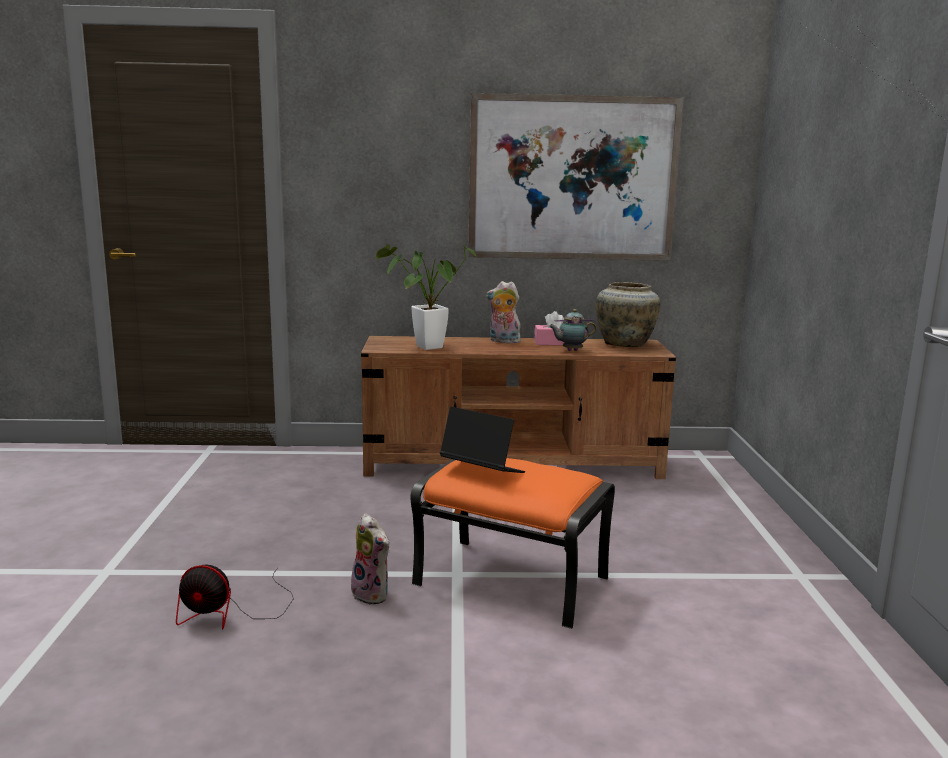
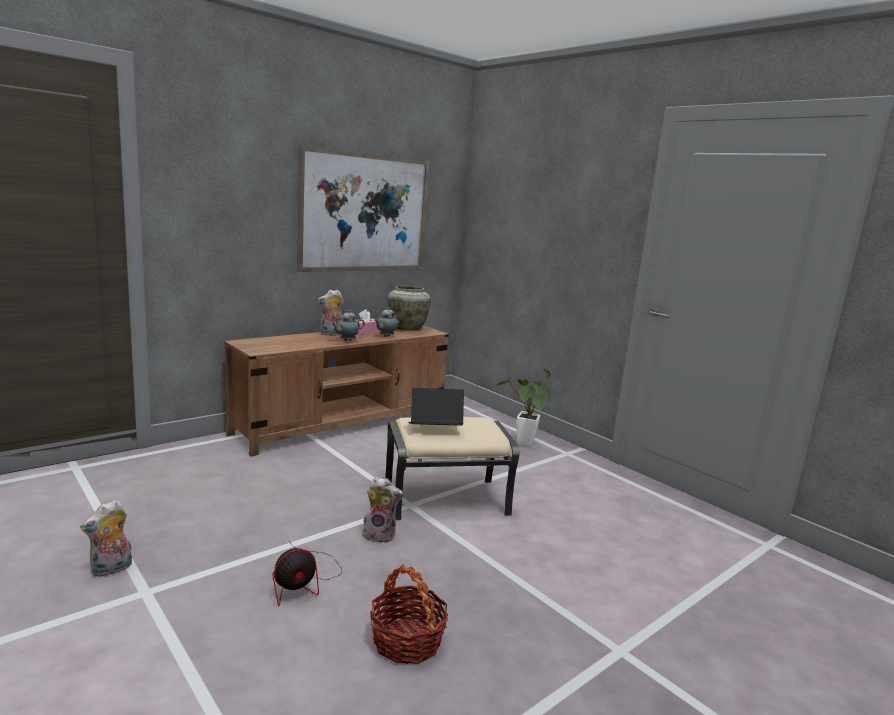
camera: 40 degrees left, 0 degrees up
potted plant [376,244,477,350] -> potted plant moved to [495,369,551,446]
orange ottoman [410,458,615,629] -> beige ottoman [385,417,520,521]
none -> plush toy [80,500,132,577]
none -> teapot [331,310,365,341]
none -> basket [370,564,448,664]

